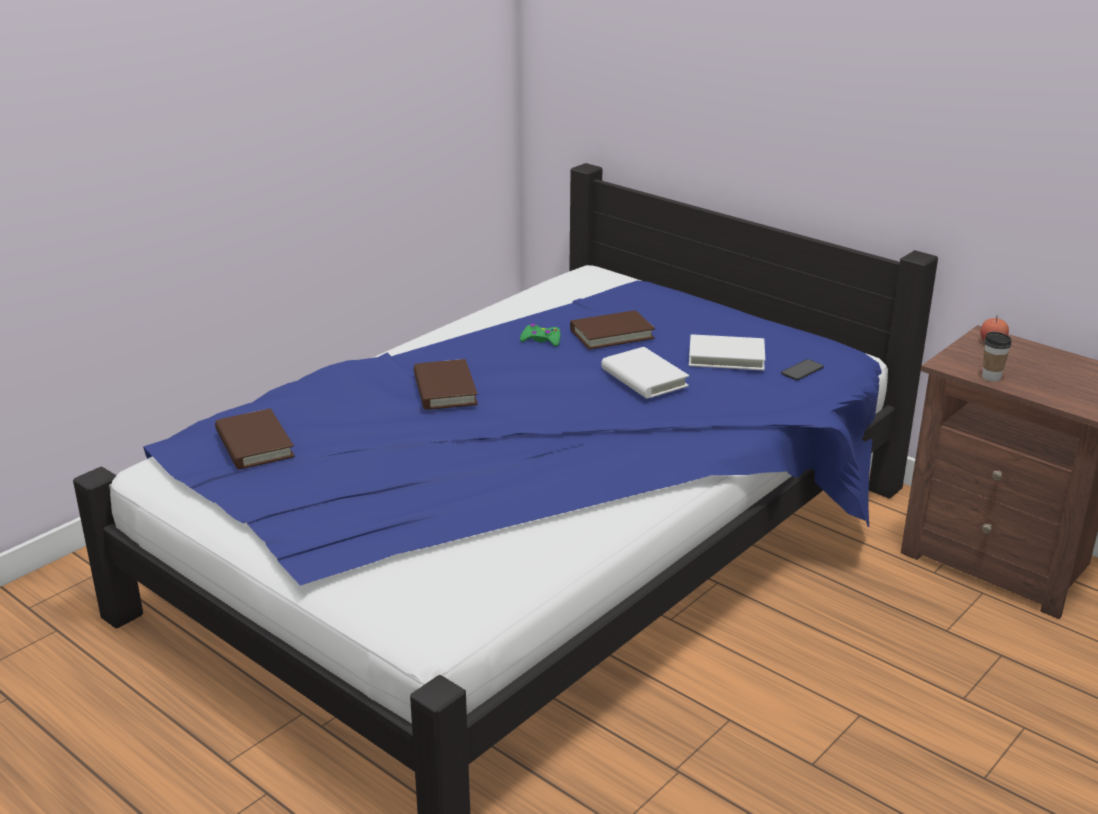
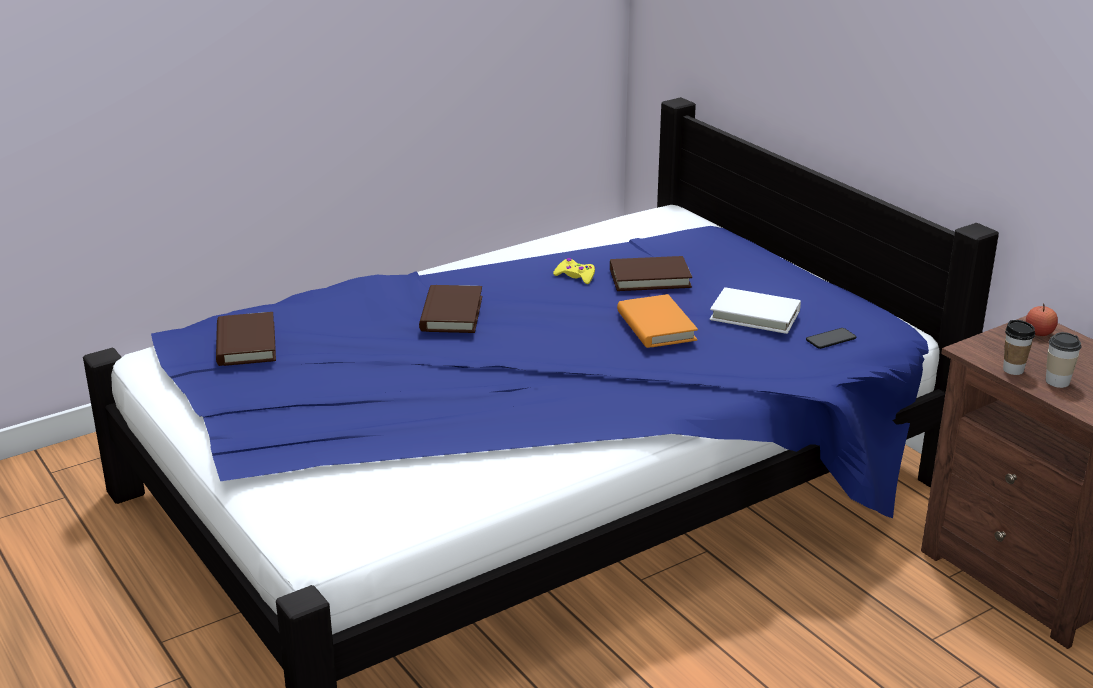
camera: 15 degrees right, 0 degrees up
green game controller [520,323,561,346] -> yellow game controller [553,258,595,284]
white book [601,347,689,399] -> orange book [617,294,698,348]
none -> cup [1046,332,1082,388]

